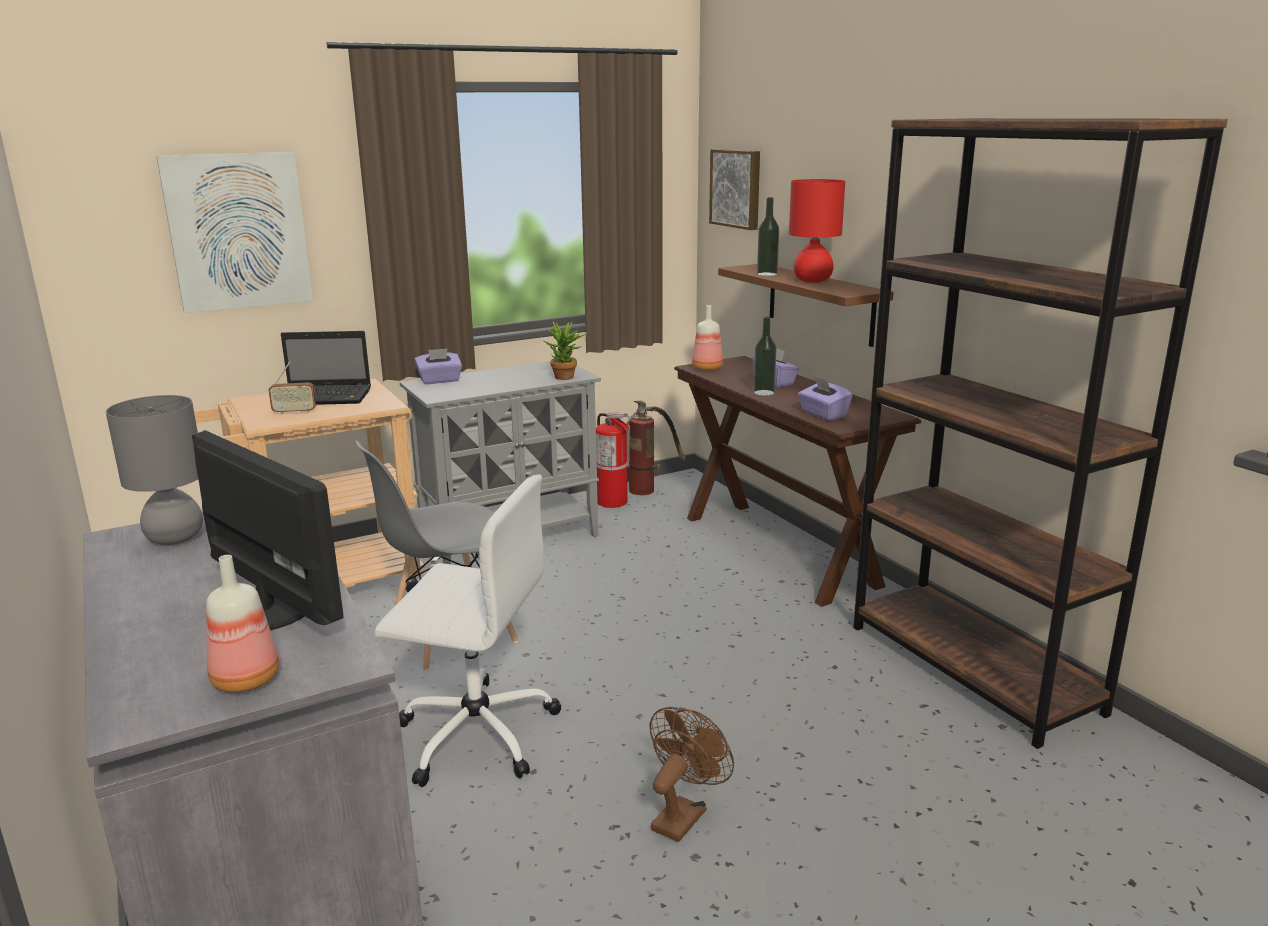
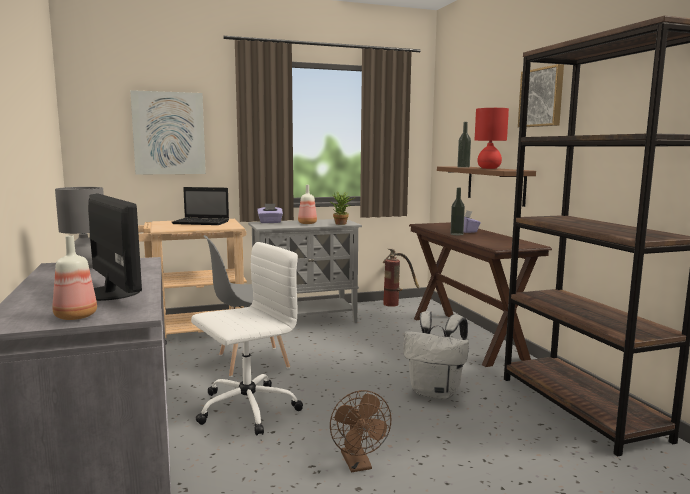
camera: 10 degrees right, 10 degrees down
radio [268,361,316,415] -> none
white office chair [375,475,561,787] -> white office chair turned 60 degrees counterclockwise [191,242,303,436]
fire extinguisher [596,412,629,508] -> none
brown fan [650,707,734,842] -> brown fan turned 120 degrees clockwise [330,390,392,472]
bottle [692,305,723,371] -> bottle moved to [298,185,317,224]
picture [709,149,760,230] -> picture moved to [518,64,564,127]
purple tissue box [798,376,853,421] -> none
none -> white backpack [403,311,469,399]

